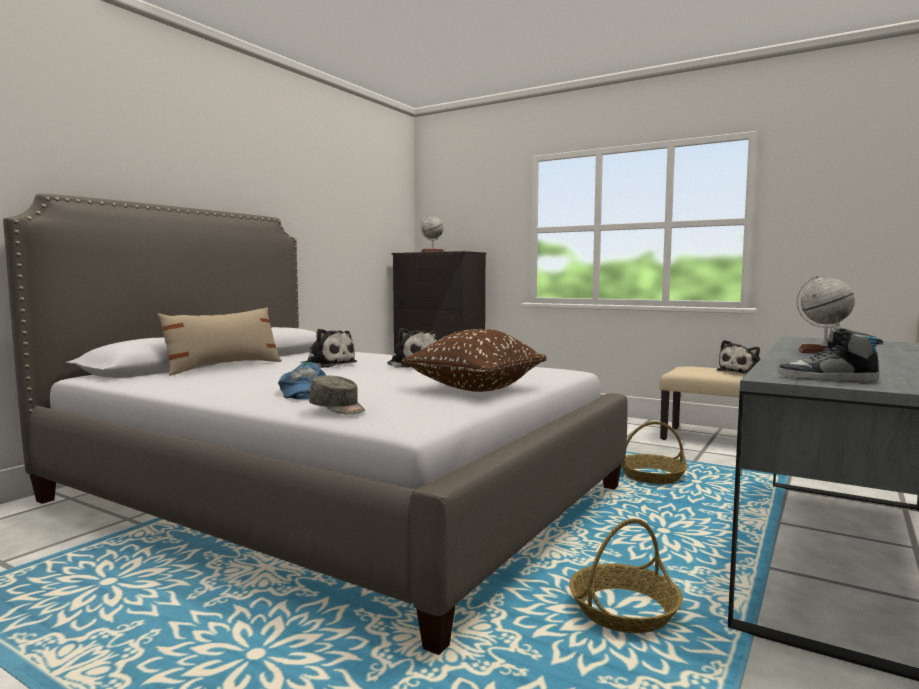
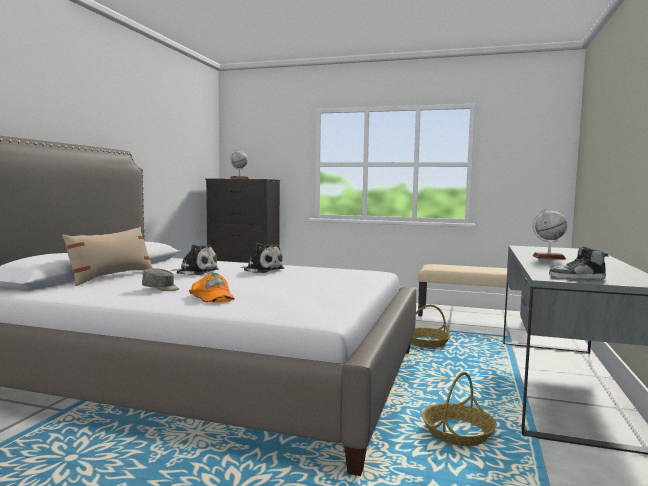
camera: 15 degrees left, 0 degrees up
blue cap [278,362,326,399] -> orange cap [189,273,235,303]
grey cap [309,375,365,414] -> grey cap moved to [142,268,179,291]
brown pillow [402,329,547,392] -> none
plush toy [717,340,760,374] -> none

